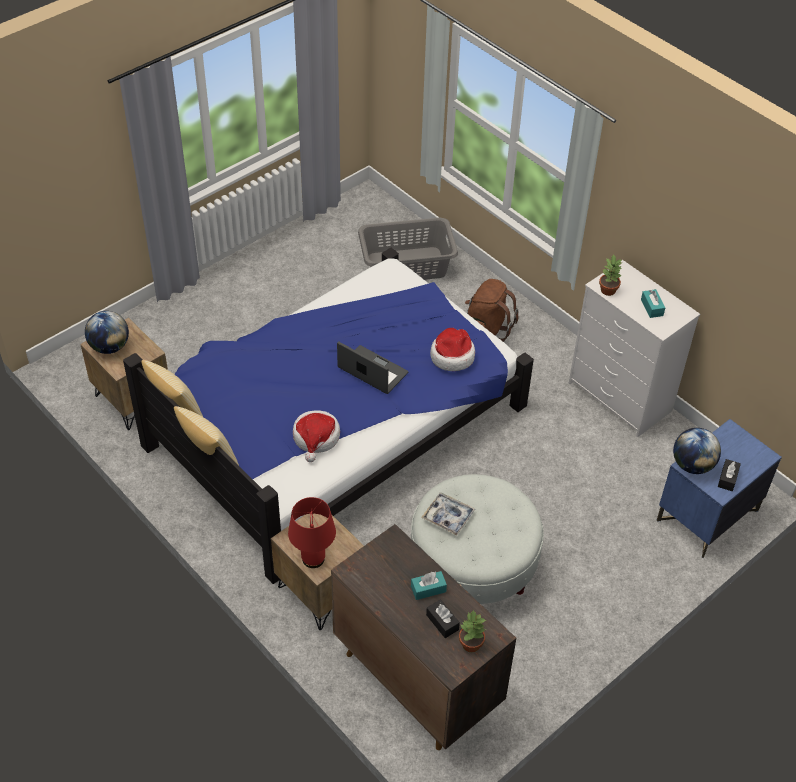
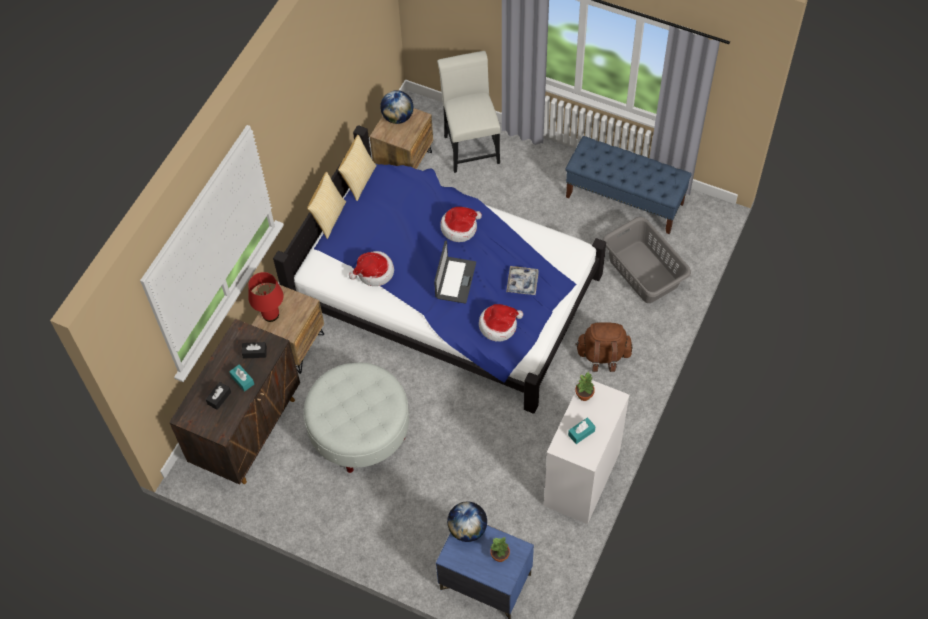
camera: 70 degrees right, 10 degrees up
tray [421,492,475,536] -> tray moved to [506,266,539,295]
potted plant [459,610,486,652] -> potted plant moved to [490,537,510,562]
black tissue box [718,459,741,491] -> black tissue box moved to [242,342,267,359]
none -> white chair [437,51,500,173]
none -> hat [440,207,482,242]
none -> blue bench [566,136,692,234]

